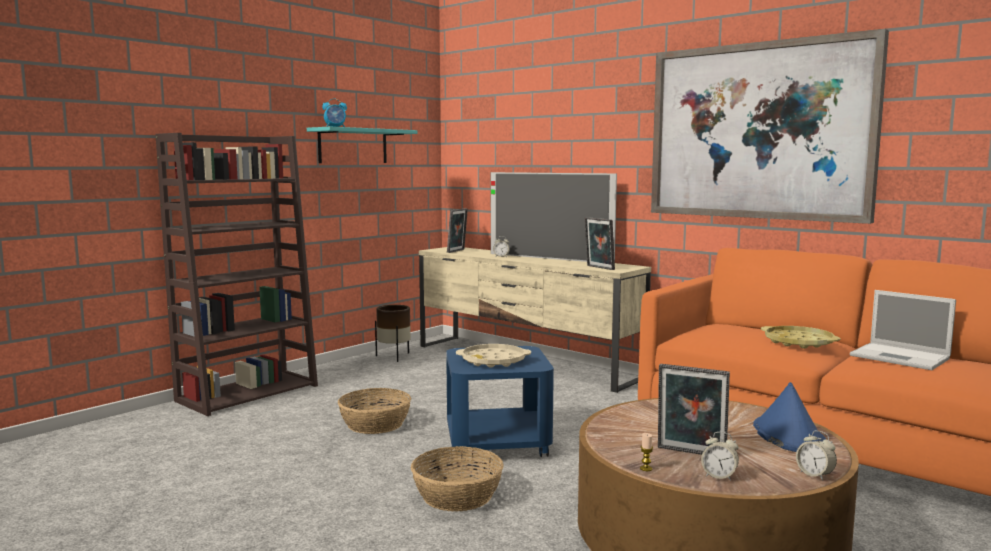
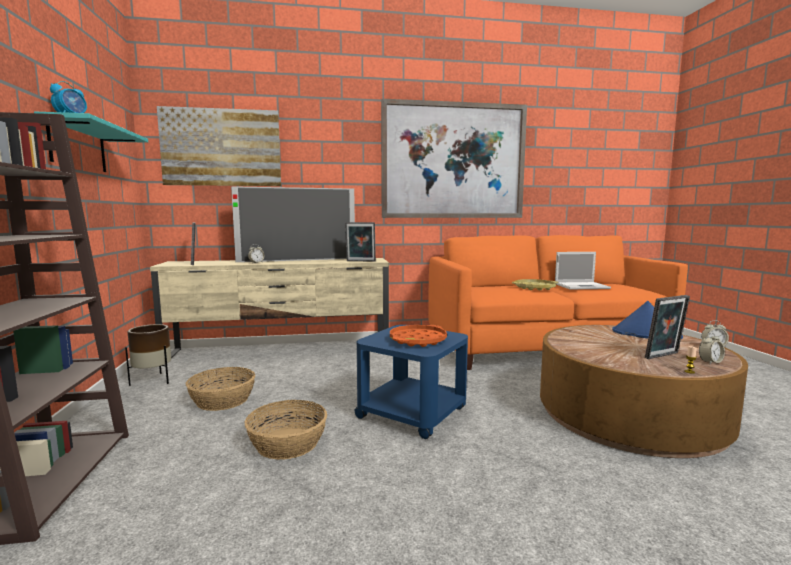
camera: 50 degrees left, 0 degrees up
basket [411,446,504,511] -> basket moved to [186,367,256,411]
beige tray [456,344,531,368] -> orange tray [390,325,447,347]
none -> picture [157,106,281,186]

